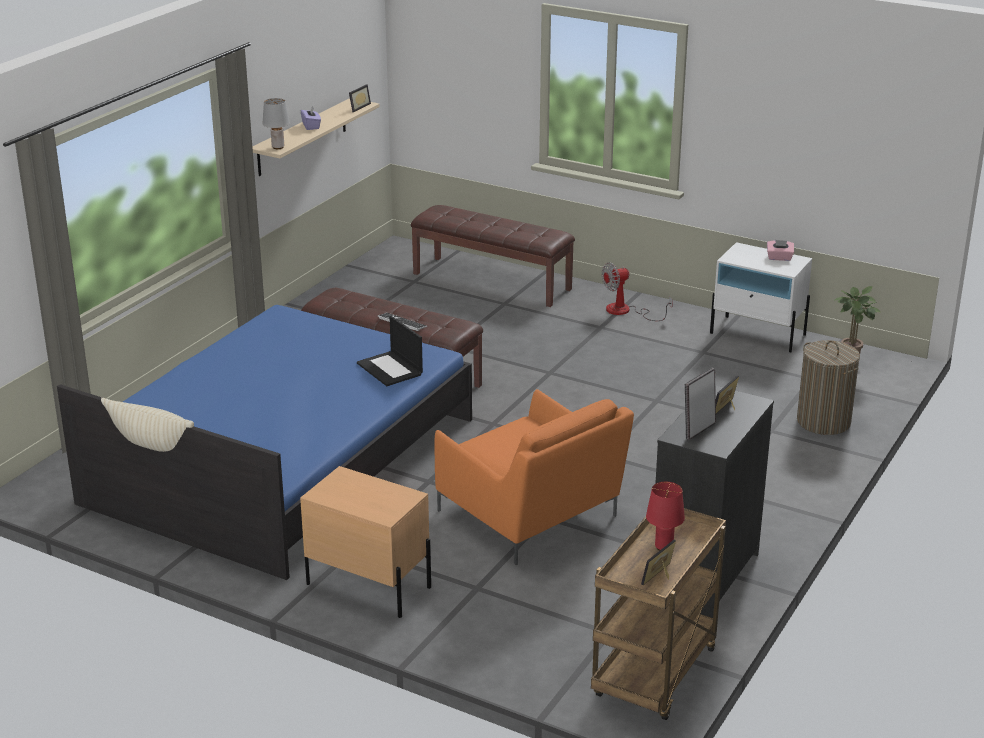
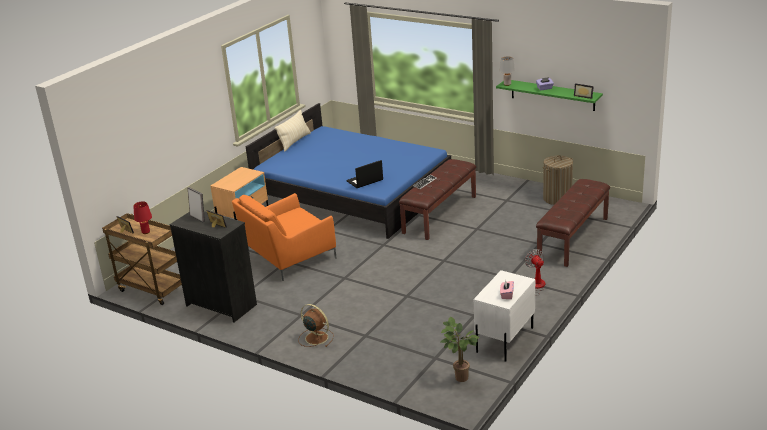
camera: 95 degrees right, 0 degrees up
beige shelf [252,98,380,176] -> green shelf [496,80,603,111]
laundry basket [797,340,860,435] -> laundry basket moved to [543,155,573,205]
none -> brown fan [298,304,334,347]

